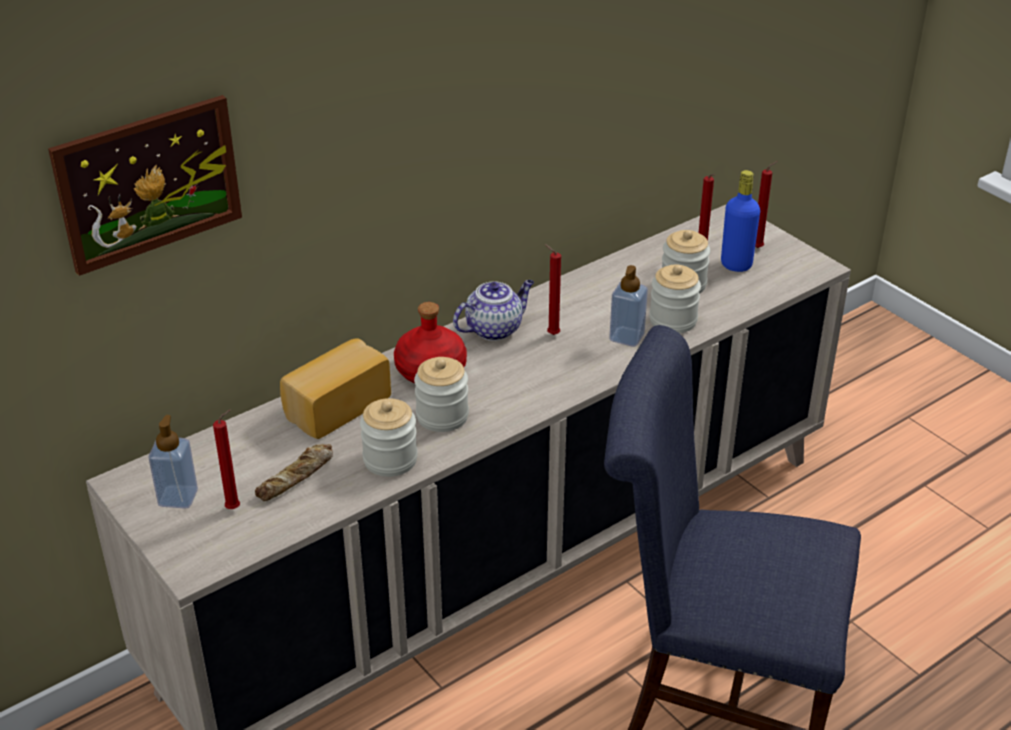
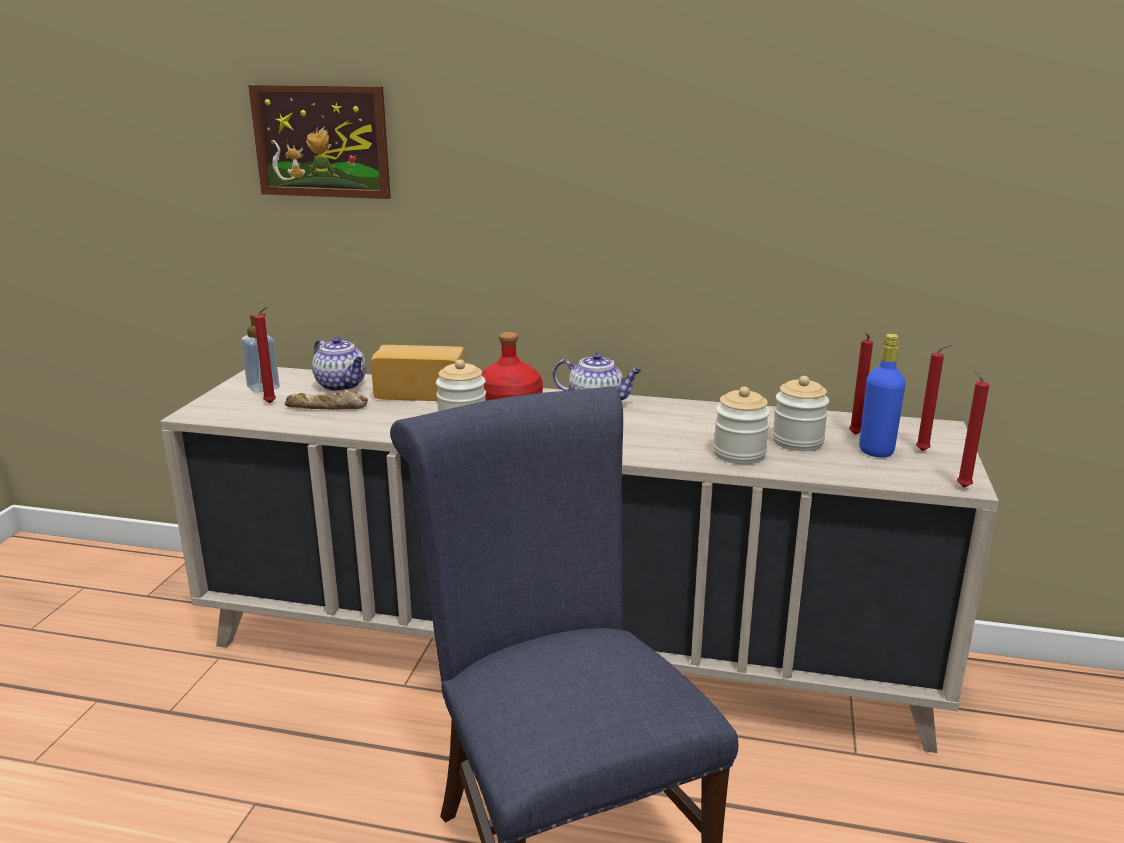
camera: 50 degrees right, 15 degrees down
jar [360,398,418,477] -> none
red candle [545,244,561,335] -> red candle moved to [957,368,989,488]
soap dispenser [609,265,648,347] -> none
none -> teapot [312,337,366,391]

